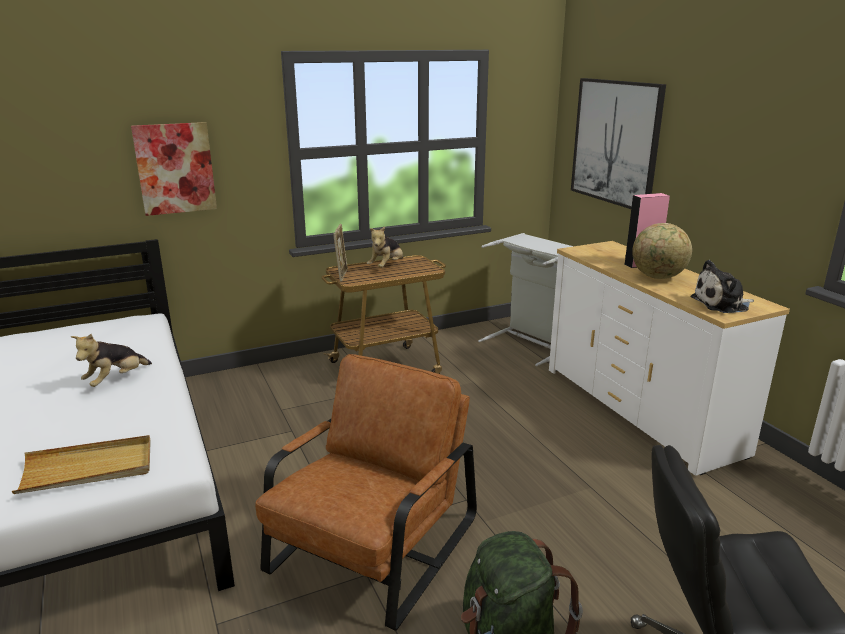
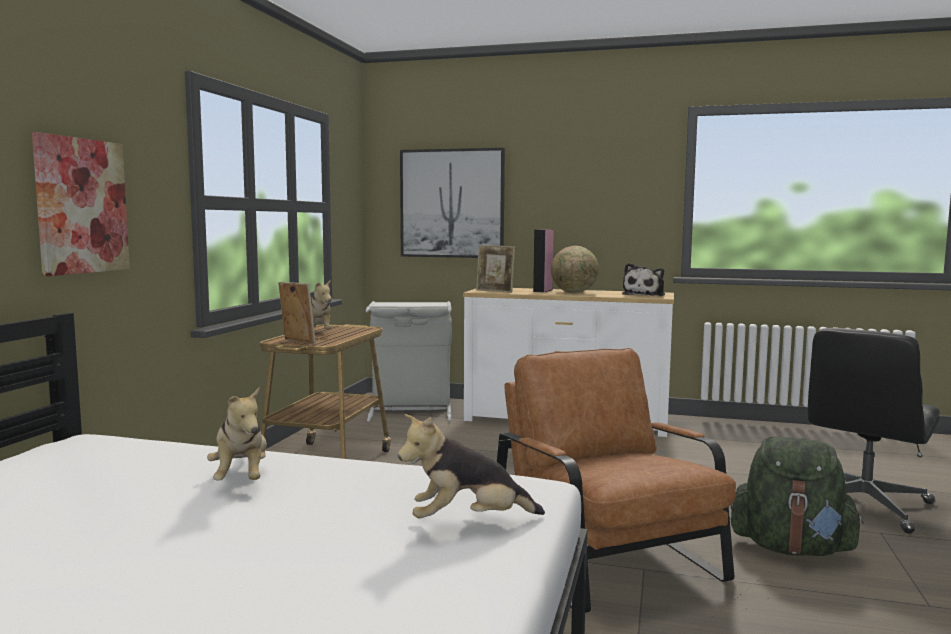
camera: 50 degrees left, 15 degrees down
beige tray [12,435,150,494] -> plush toy [398,414,545,519]
none -> picture frame [476,245,515,293]

